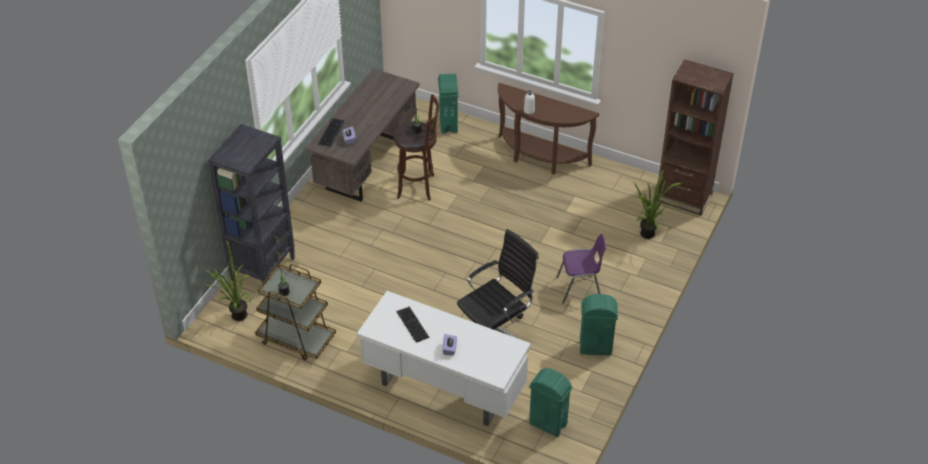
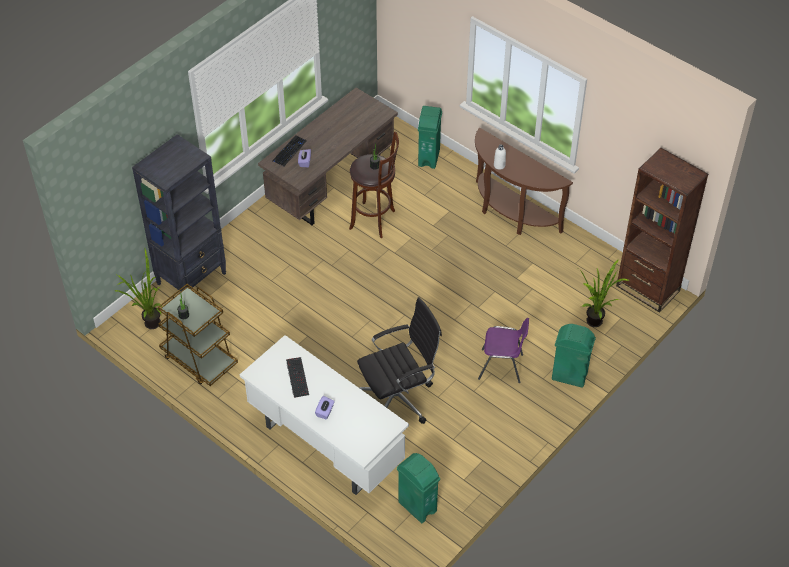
camera: 15 degrees right, 5 degrees up
green trash can [580,294,618,356] -> green trash can moved to [552,324,596,388]

